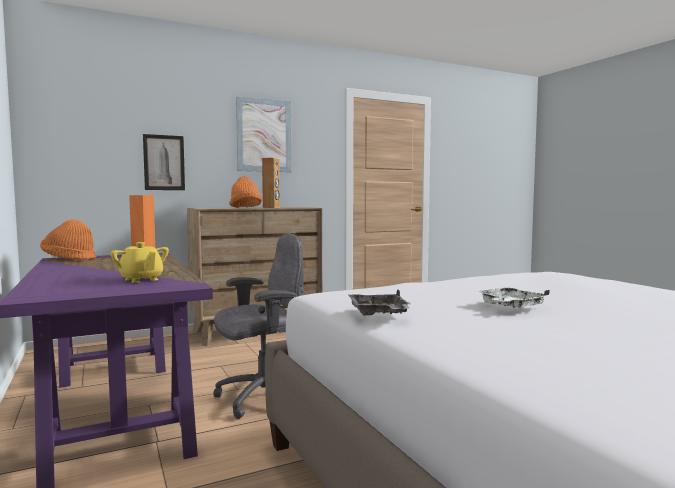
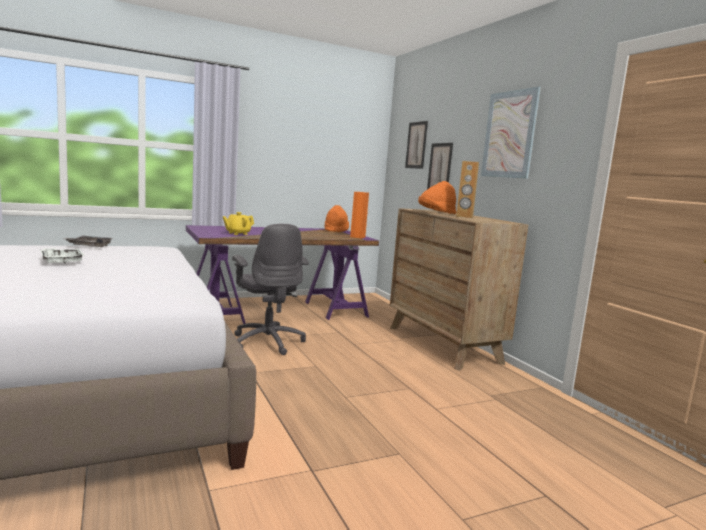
camera: 90 degrees right, 5 degrees up
none -> picture [405,121,428,169]

